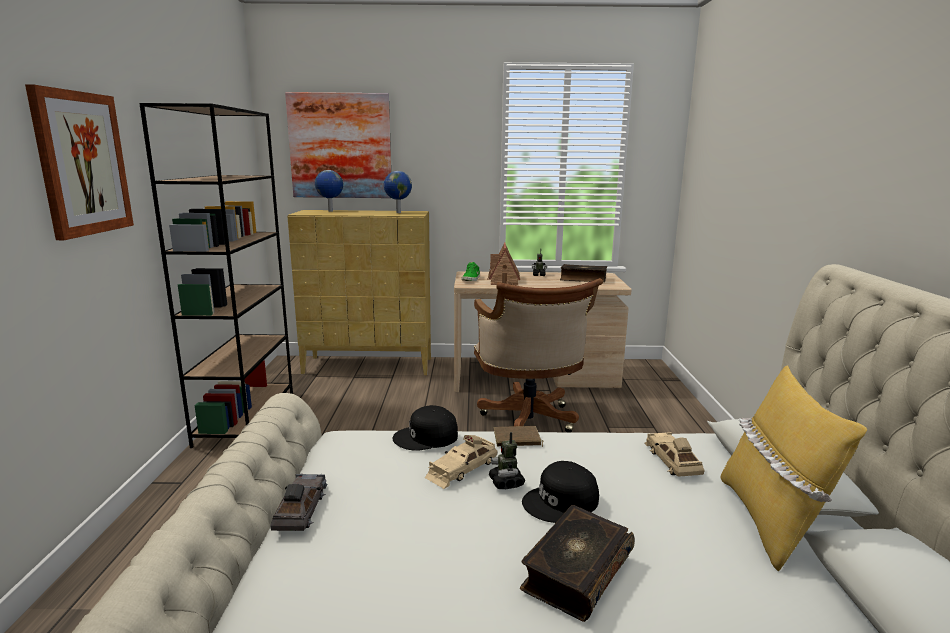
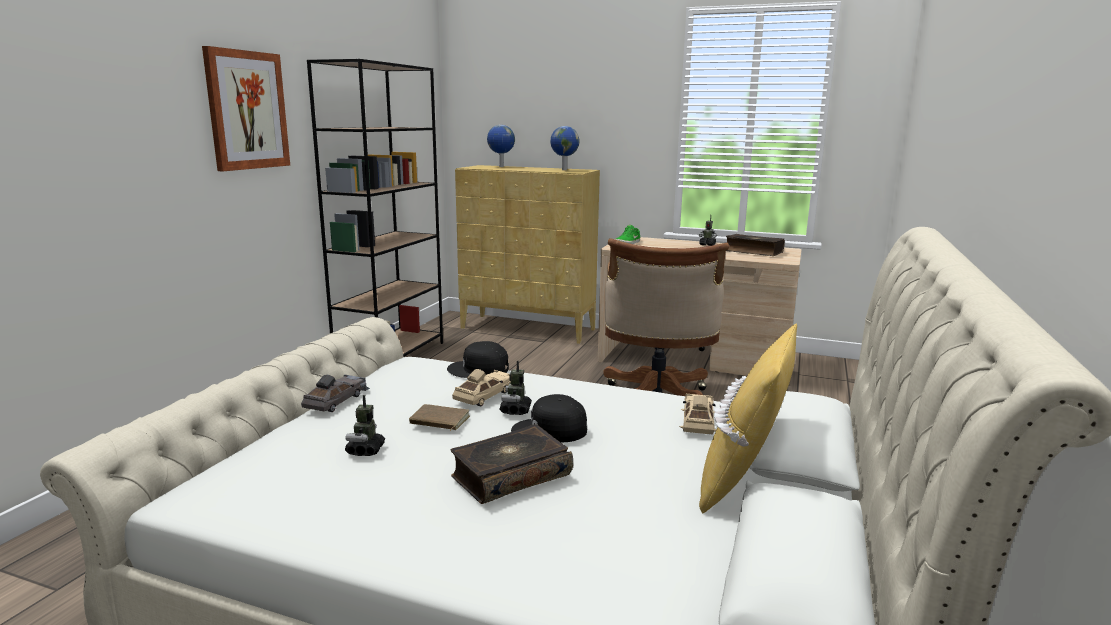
camera: 20 degrees right, 0 degrees up
picture [285,92,391,198] -> none
beige toy car [425,435,497,489] -> beige toy car turned 150 degrees clockwise [452,369,510,406]
toy house [487,242,520,285] -> none
brown book [494,426,544,447] -> brown book moved to [409,404,470,431]
none -> toy robot [345,395,385,456]

